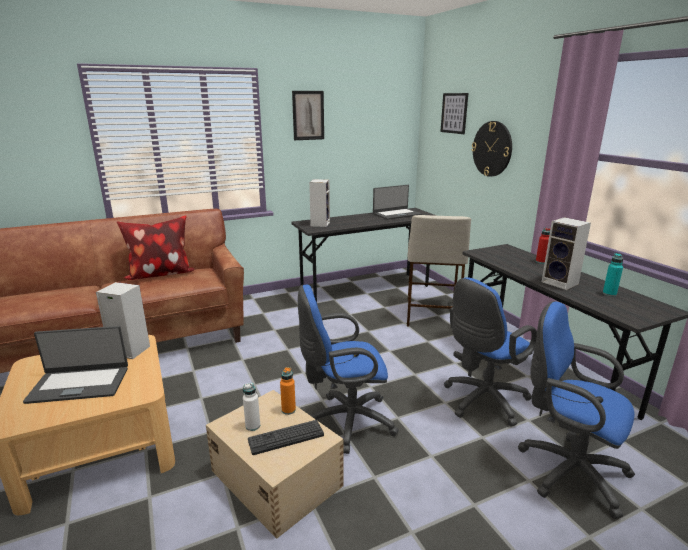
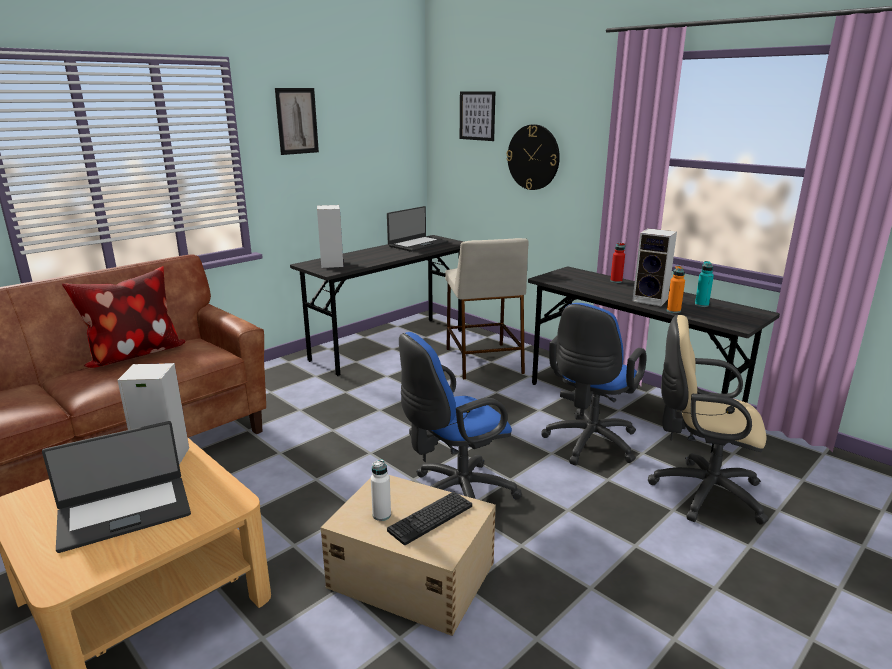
camera: 20 degrees left, 0 degrees up
orange bottle [280,367,296,415] -> orange bottle moved to [667,266,685,313]
blue office chair [518,301,635,519] -> beige office chair [648,315,769,525]

